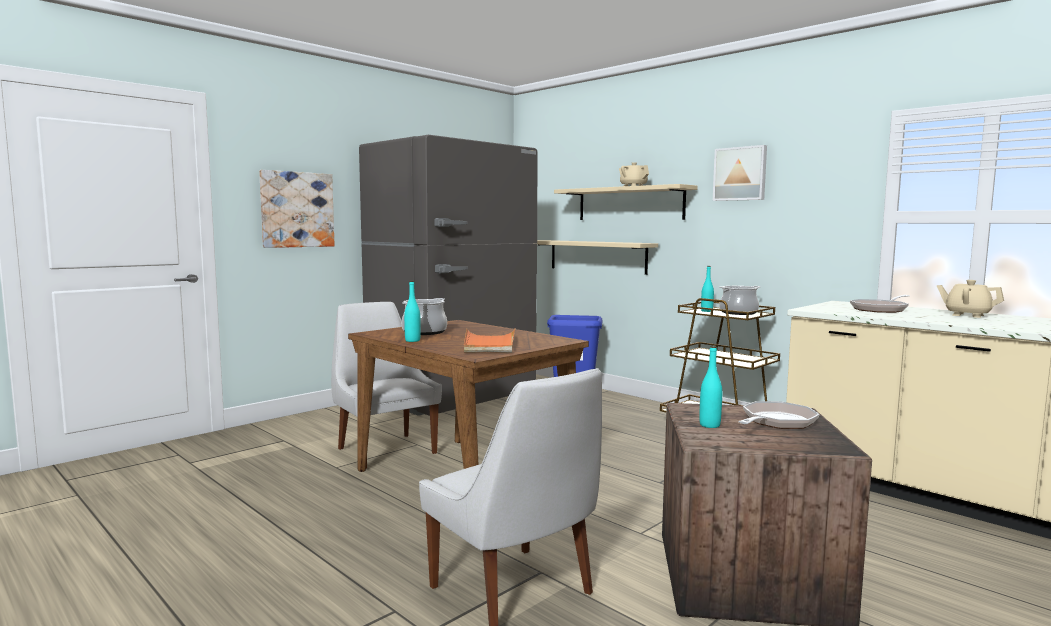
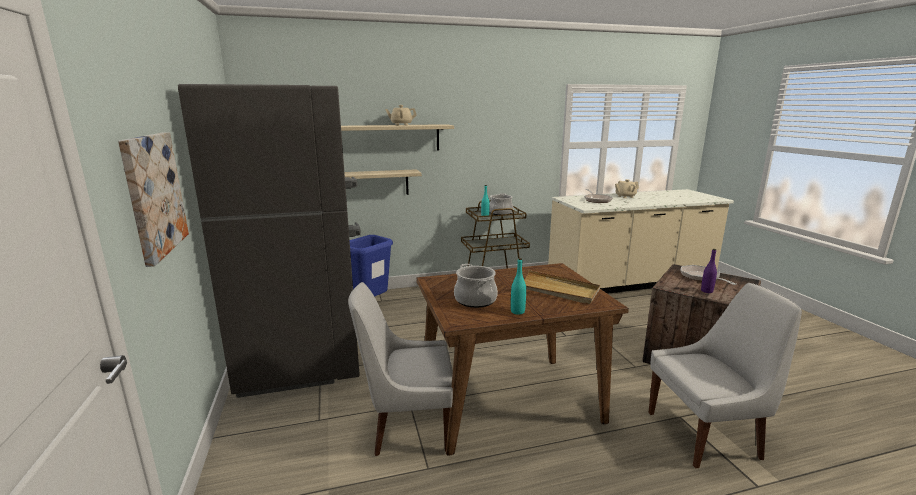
camera: 60 degrees left, 10 degrees up
orange tray [464,328,515,353] -> beige tray [524,270,600,304]
turquoise bottle [699,346,722,428] -> purple bottle [701,249,717,293]
picture [713,145,767,201] -> none

